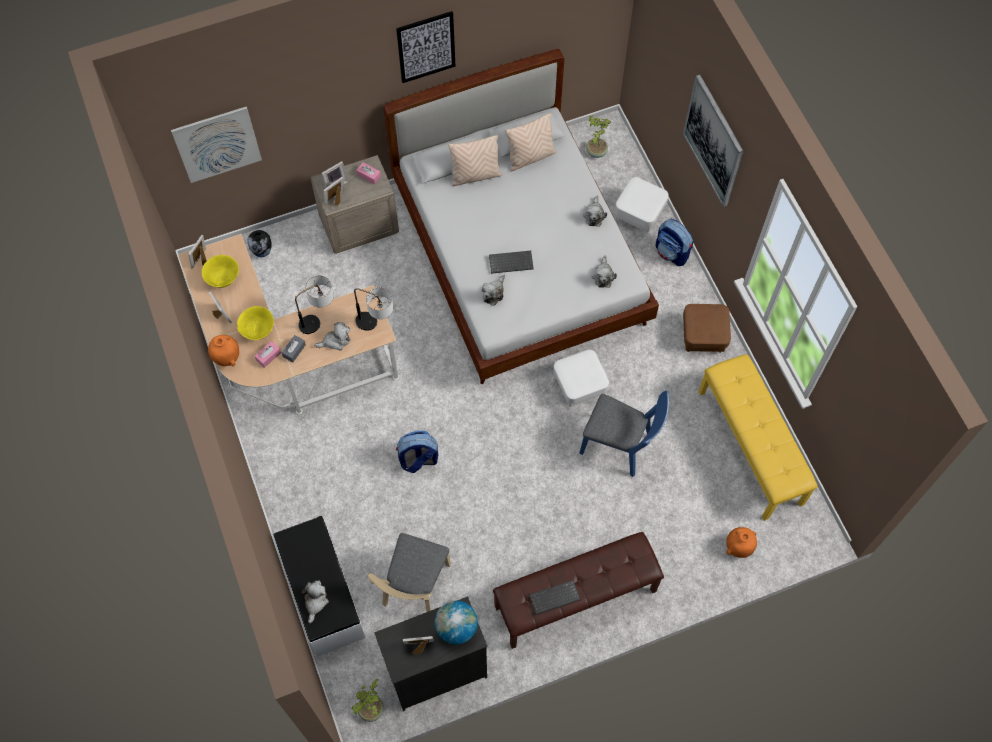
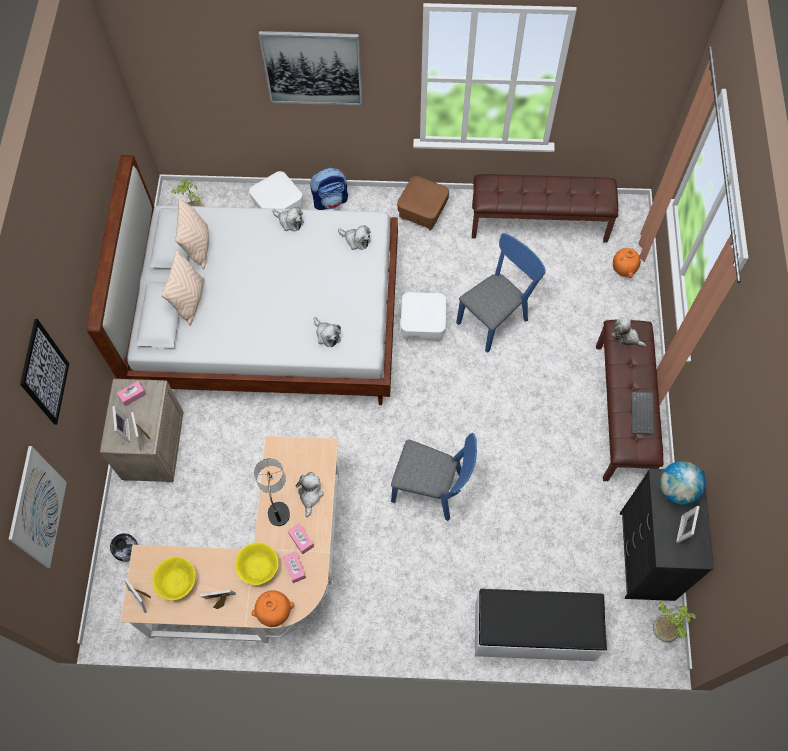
camera: 65 degrees left, 0 degrees up
grey tissue box [282,335,306,362] -> pink tissue box [288,523,314,554]
plush toy [302,580,329,623] -> plush toy moved to [612,317,646,347]
table lamp [354,287,393,331] -> none
beige chair [368,533,451,612] -> none
picture [396,11,455,83] -> picture moved to [20,319,69,425]
backpack [396,430,438,473] -> blue chair [391,433,477,521]
keyboard [489,251,534,274] -> none
yellow bench [699,354,818,521] -> brown bench [472,174,618,243]

